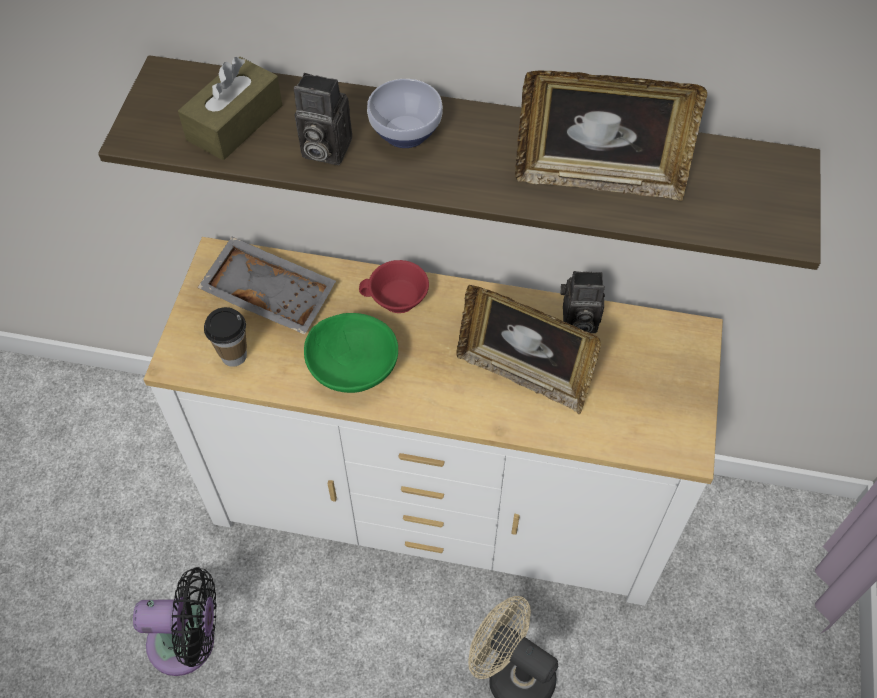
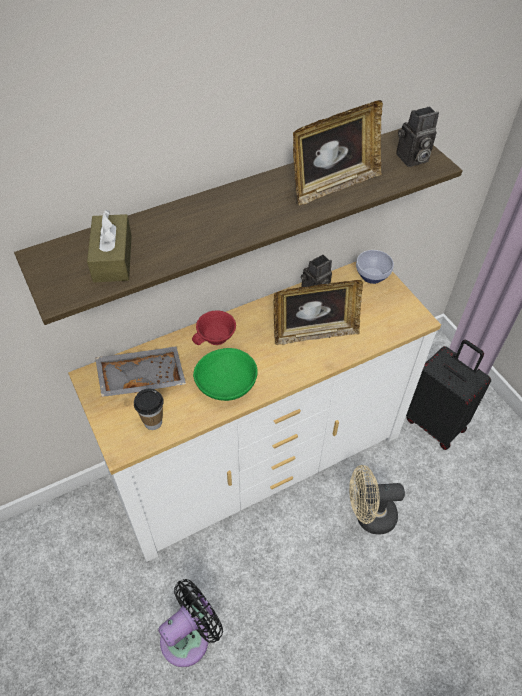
camera: 40 degrees left, 5 degrees down
camera [294,73,352,165] -> camera moved to [396,106,439,167]
bowl [367,79,443,148] -> bowl moved to [356,250,394,284]
none -> black suitcase [406,340,491,450]

